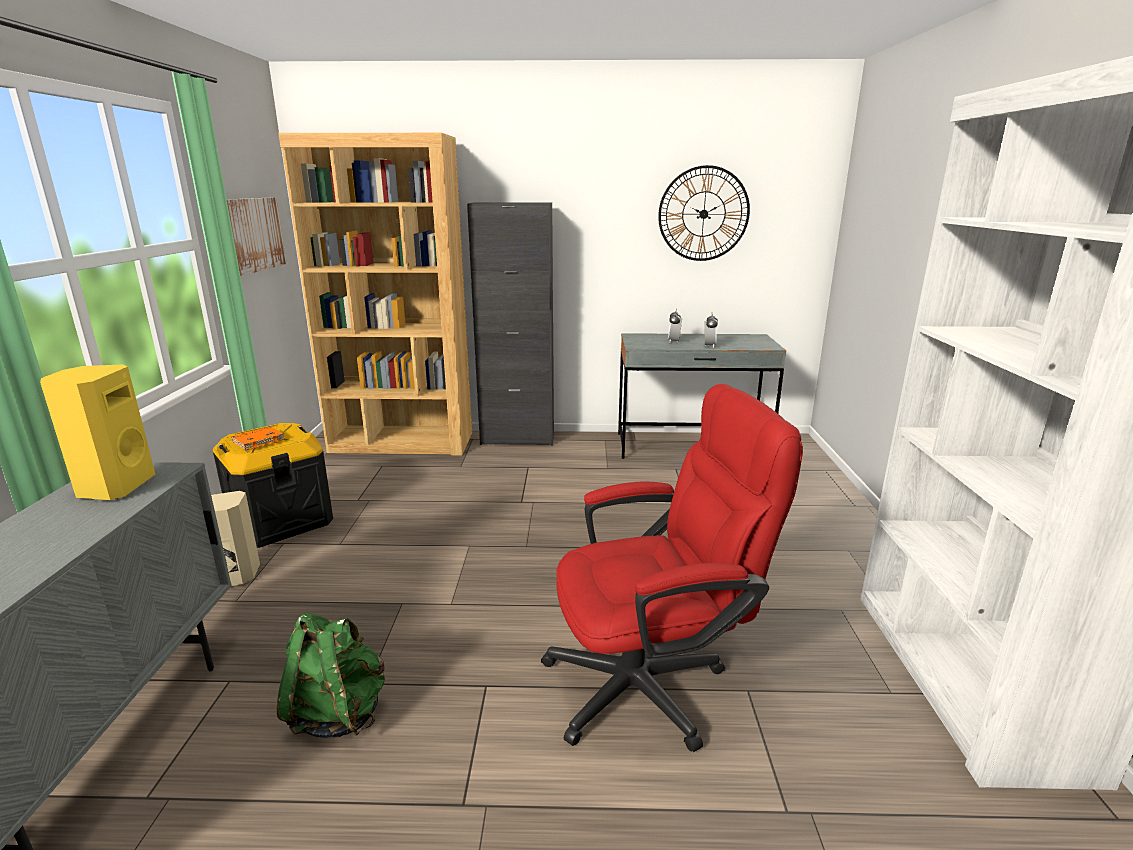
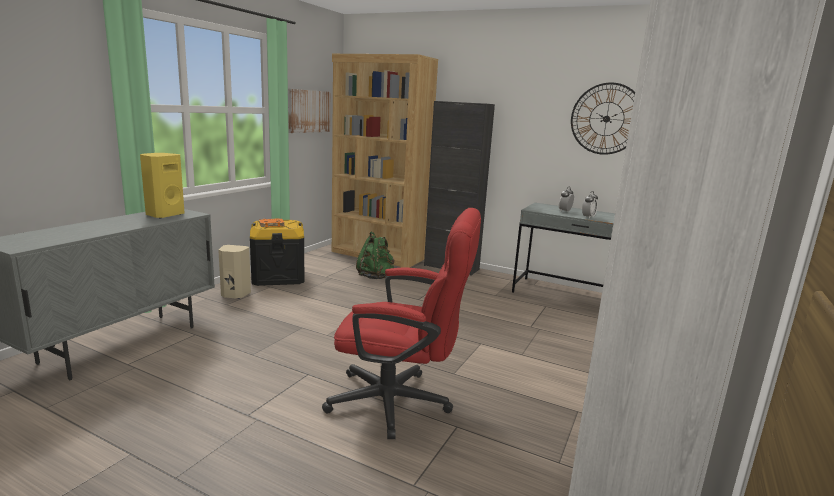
camera: 25 degrees right, 5 degrees down
green backpack [277,613,385,738] -> green backpack moved to [356,232,394,279]

